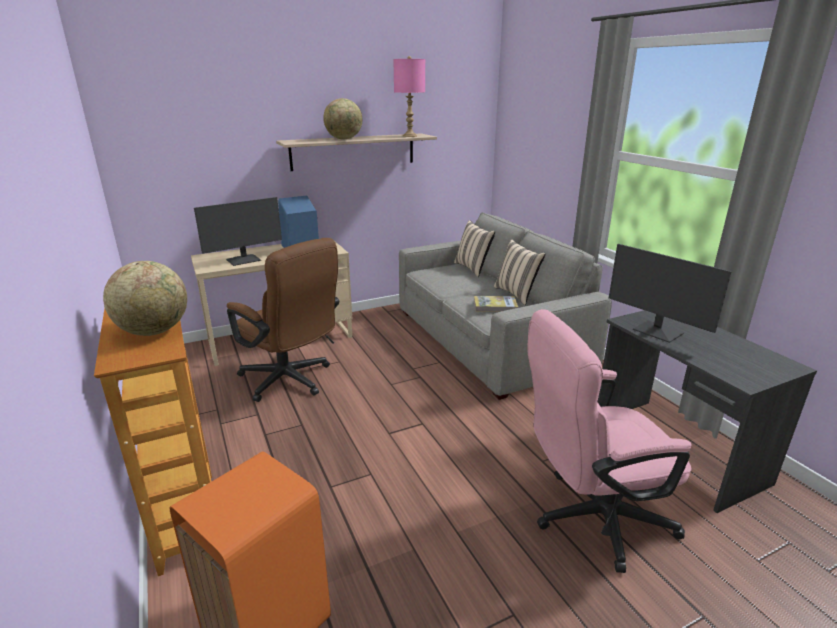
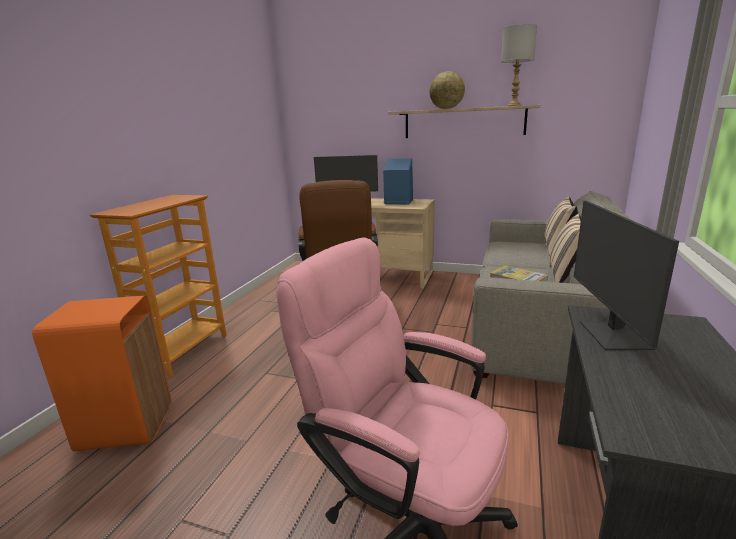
camera: 45 degrees right, 5 degrees down
globe [103,261,187,336] -> none
pink table lamp [393,56,425,137] -> grey table lamp [501,24,537,106]

